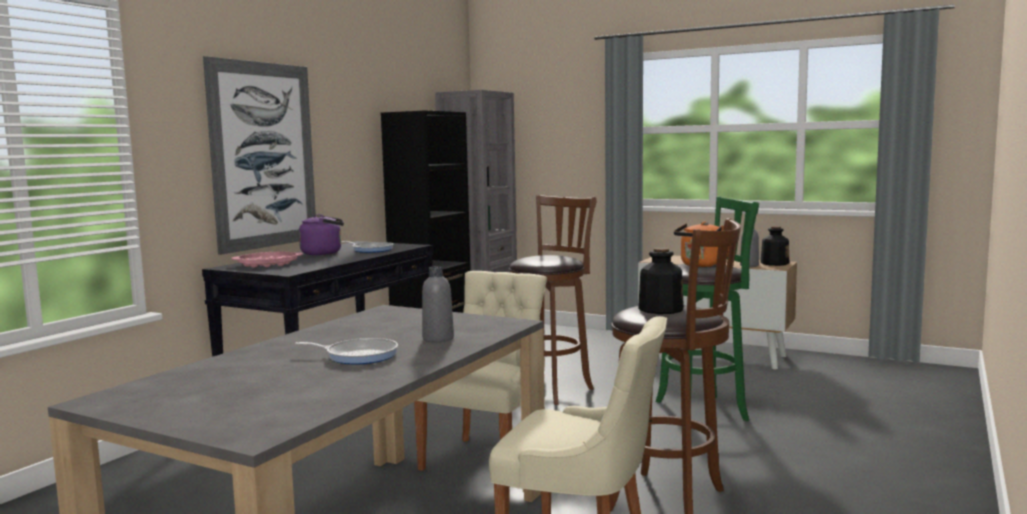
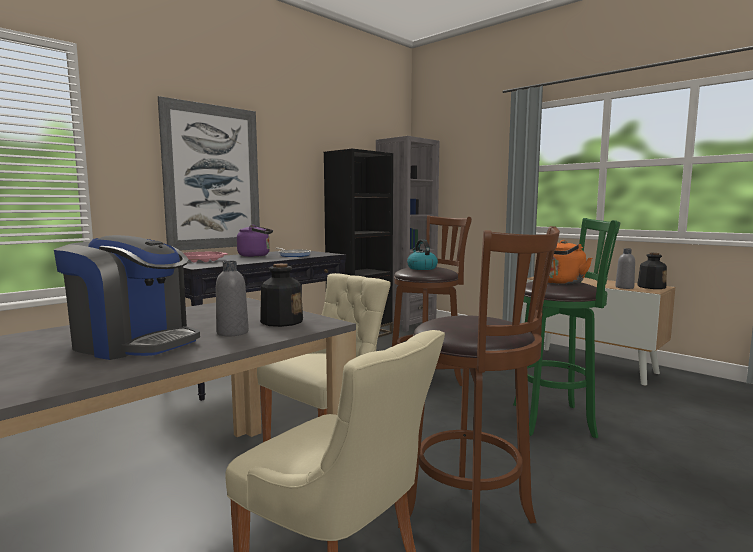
camera: 15 degrees right, 0 degrees up
frying pan [295,338,398,364] -> coffee machine [54,235,200,360]
bottle [638,248,684,314] -> bottle moved to [260,263,303,327]
none -> kettle [407,239,438,270]

